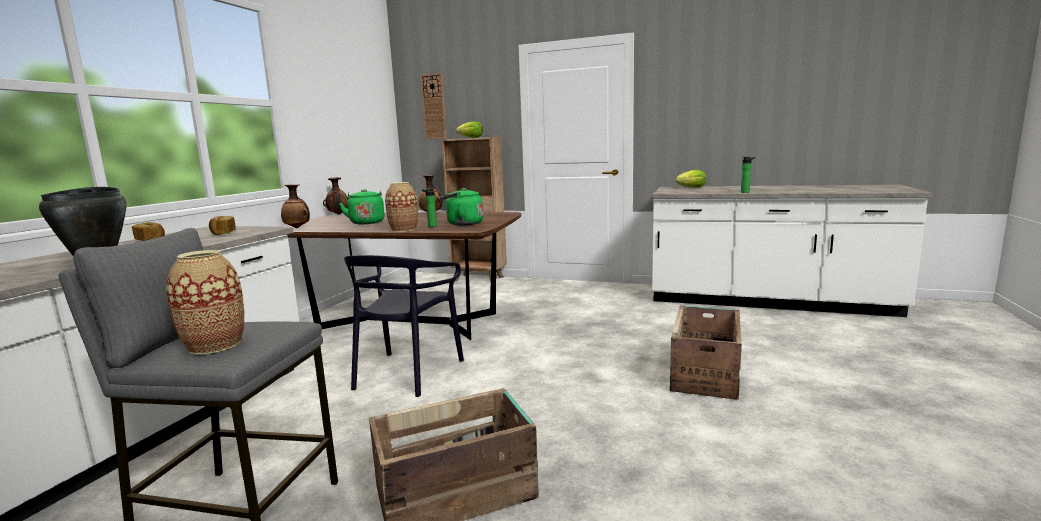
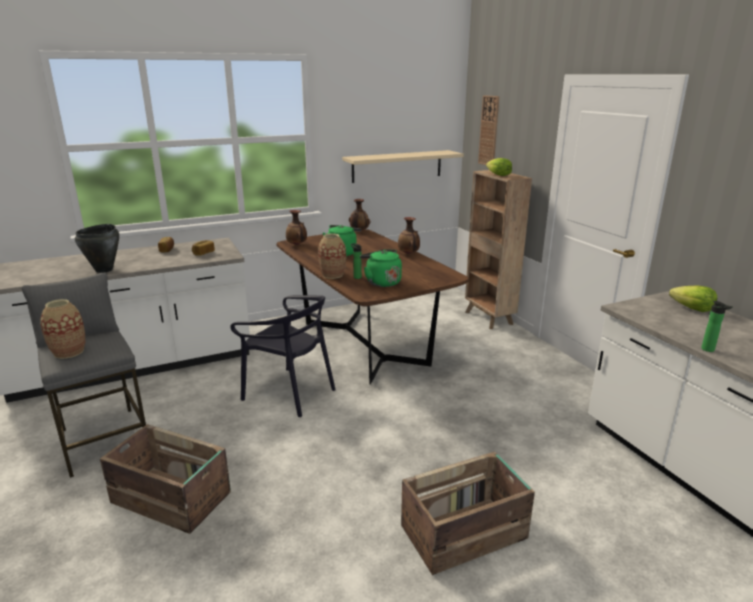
camera: 45 degrees right, 10 degrees up
black chair [344,255,464,397] -> black chair turned 120 degrees counterclockwise [230,295,336,417]
none -> beige shelf [342,150,464,183]

